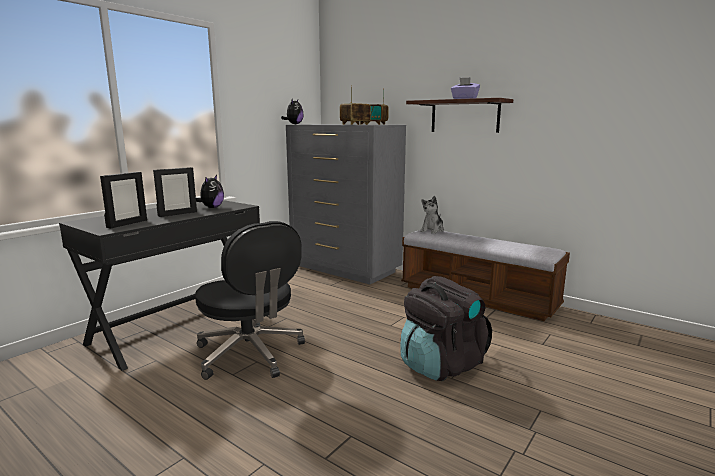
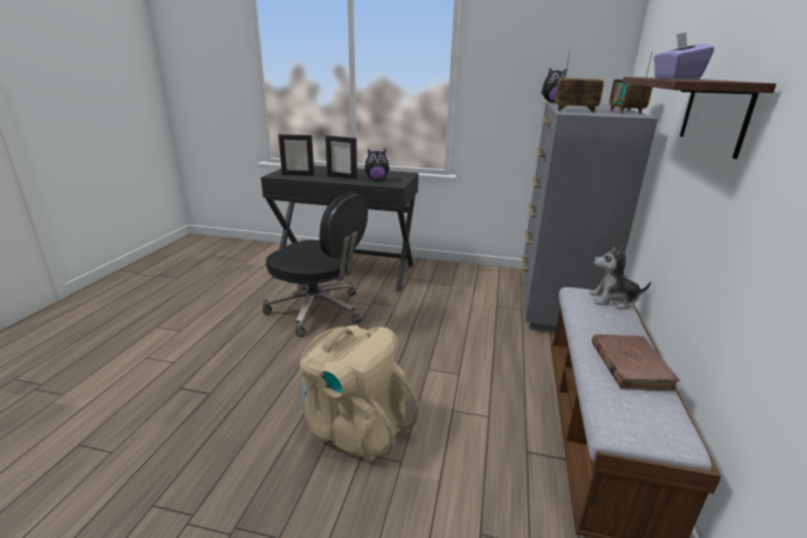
camera: 65 degrees right, 10 degrees up
black office chair [195,221,305,380] -> black office chair turned 90 degrees counterclockwise [262,191,368,337]
black backpack [400,276,492,381] -> beige backpack [300,325,420,461]
none -> brown book [592,334,680,391]

